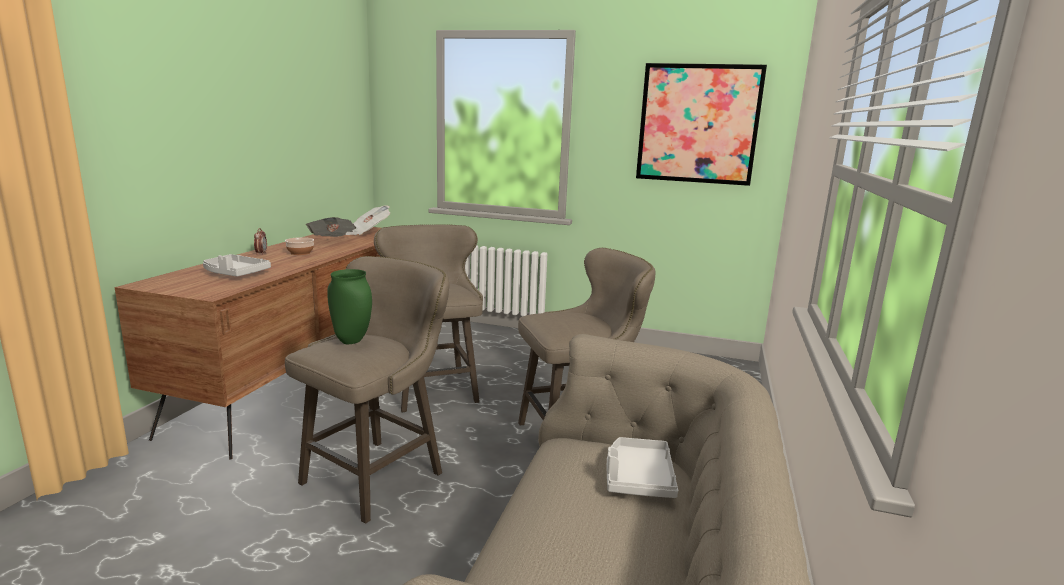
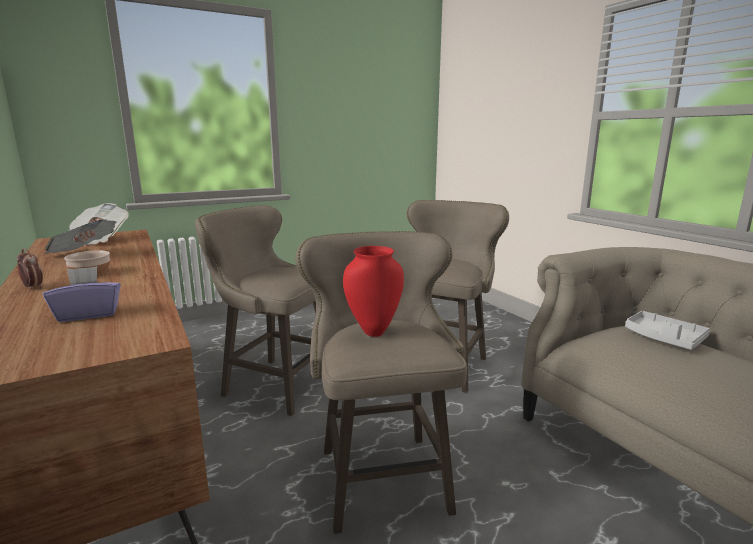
camera: 45 degrees left, 0 degrees up
grey tray [203,254,271,277] -> purple tissue box [43,266,121,322]
green vase [327,269,372,344] -> red vase [343,246,404,337]
picture [636,63,767,186] -> none

